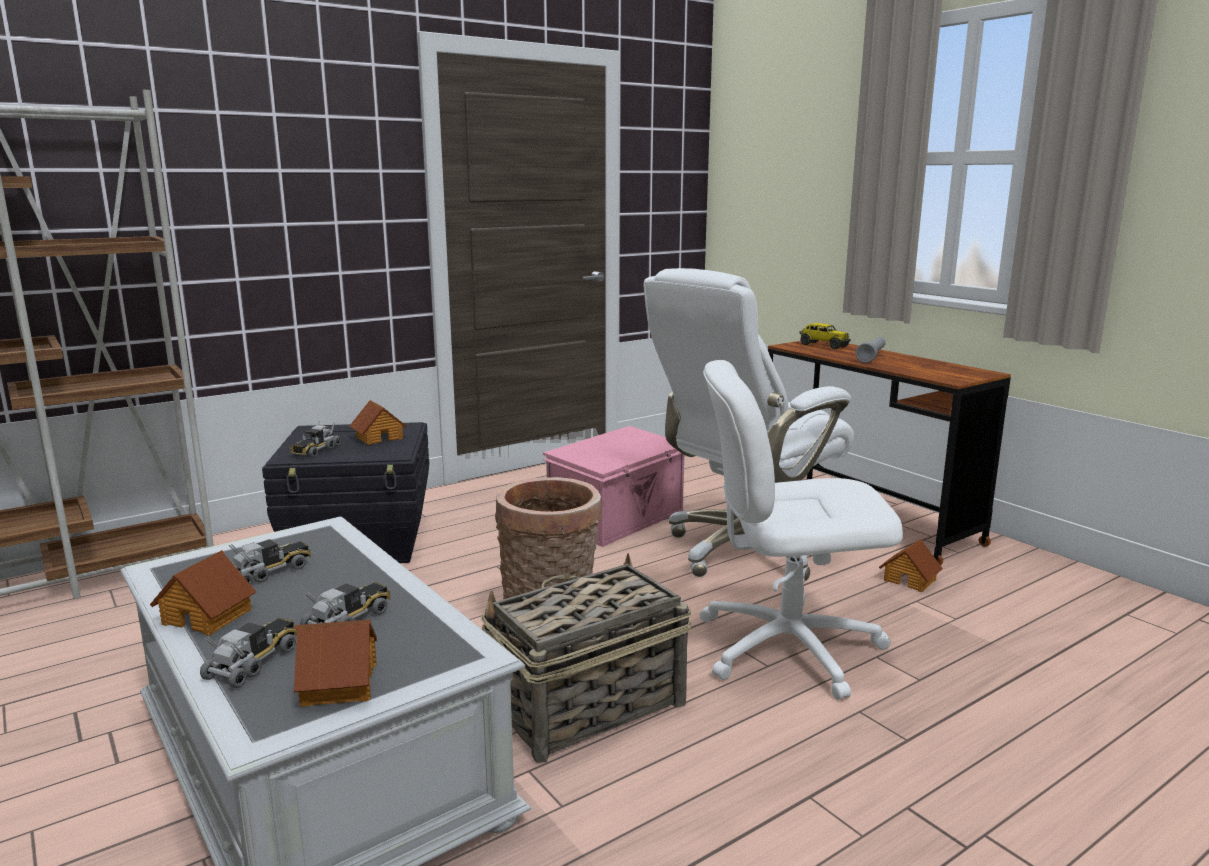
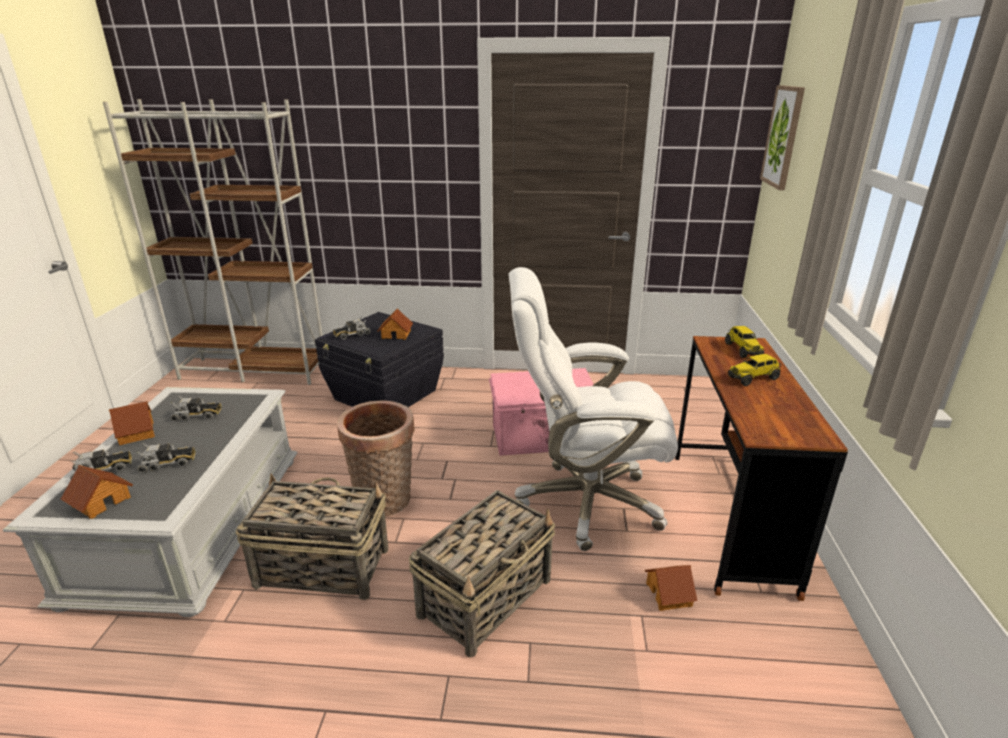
camera: 40 degrees right, 10 degrees up
white office chair [699,360,903,700] -> basket [409,490,555,657]
grey flashlight [856,337,886,363] -> toy truck [728,354,782,386]
none -> picture [760,85,805,190]

